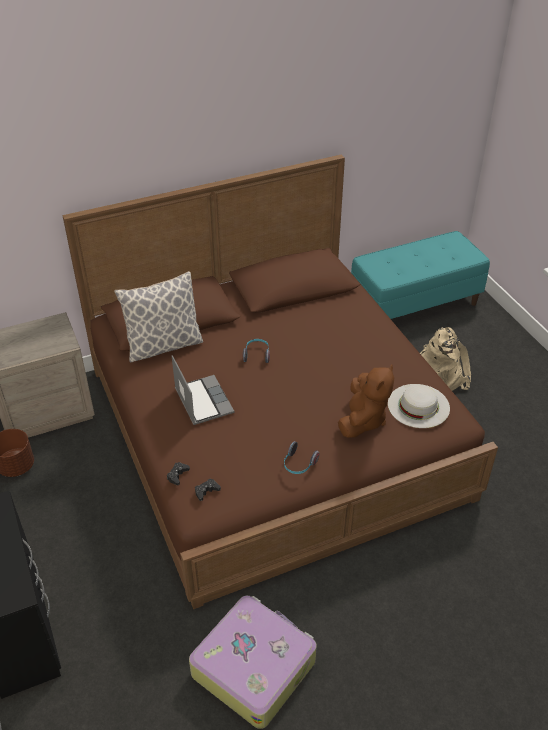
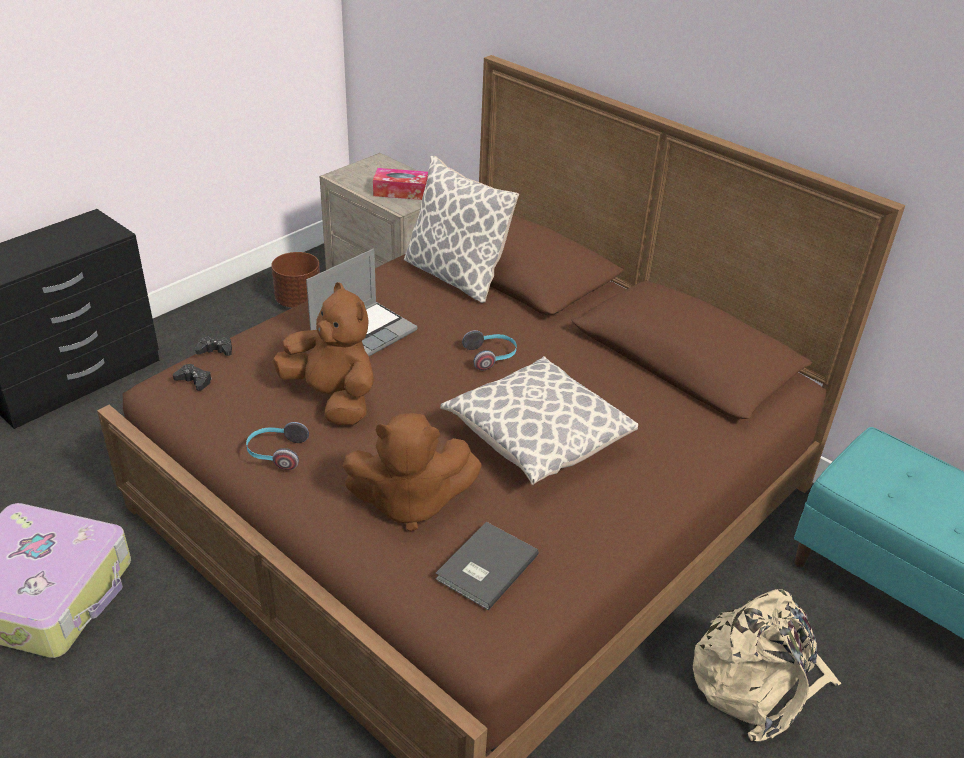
camera: 65 degrees right, 5 degrees down
white hat [388,384,450,428] -> grey book [435,522,539,611]
none -> brown plush toy [272,282,374,425]
none -> tissue box [373,168,428,200]
none -> pillow [440,356,638,485]

